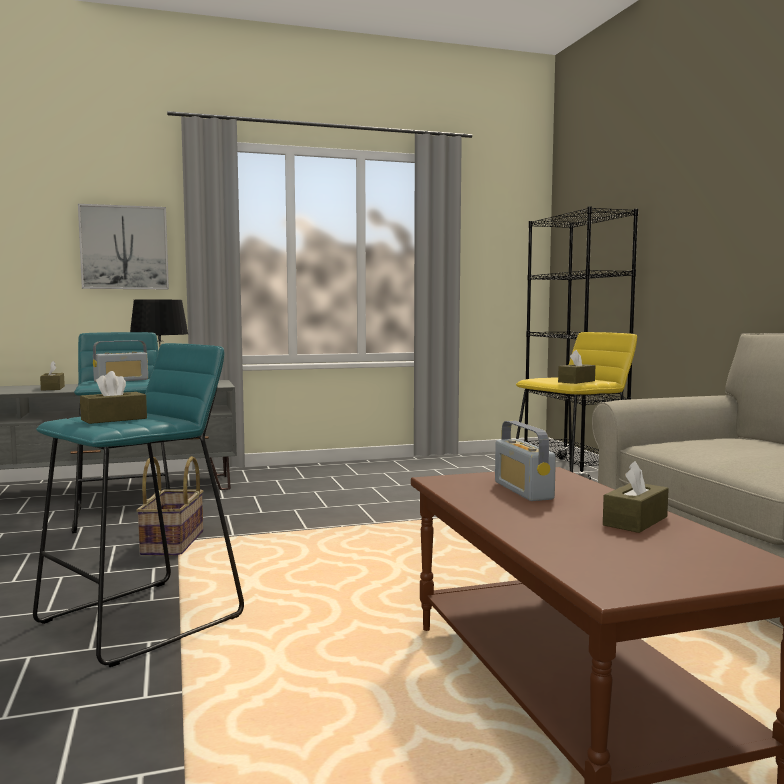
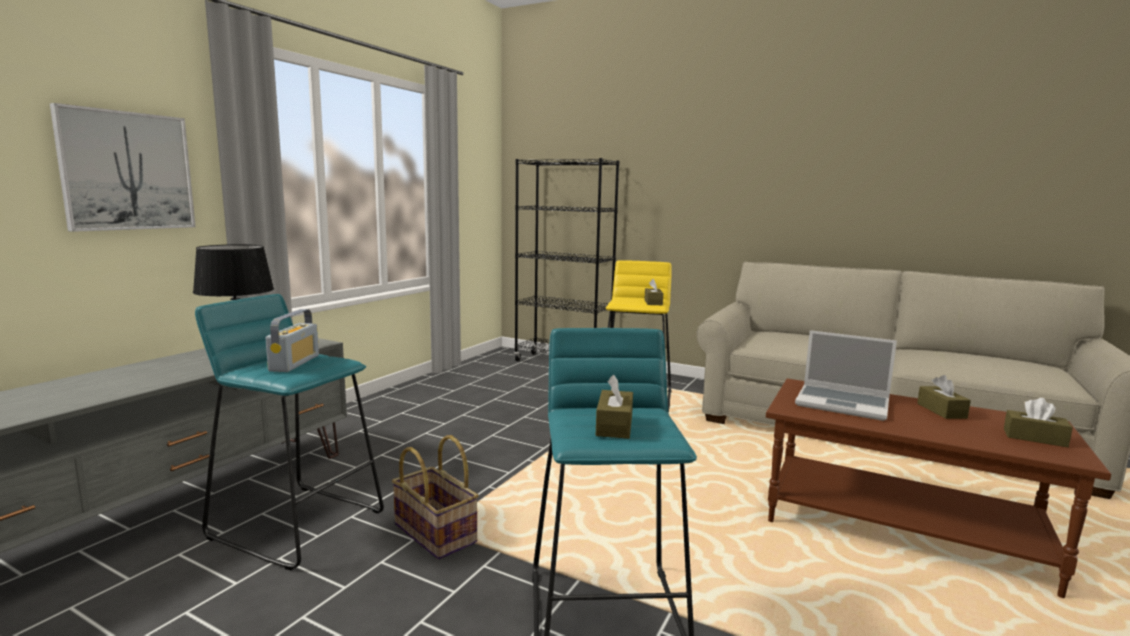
camera: 45 degrees left, 5 degrees up
brown tissue box [40,361,65,391] -> brown tissue box moved to [1004,398,1073,447]
radio [495,421,556,501] -> laptop [795,330,897,421]

